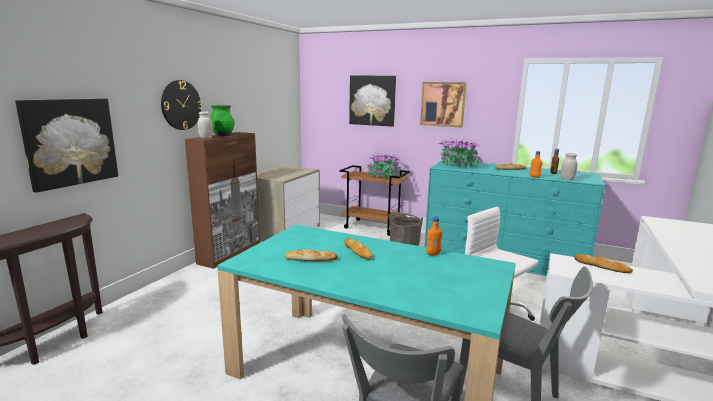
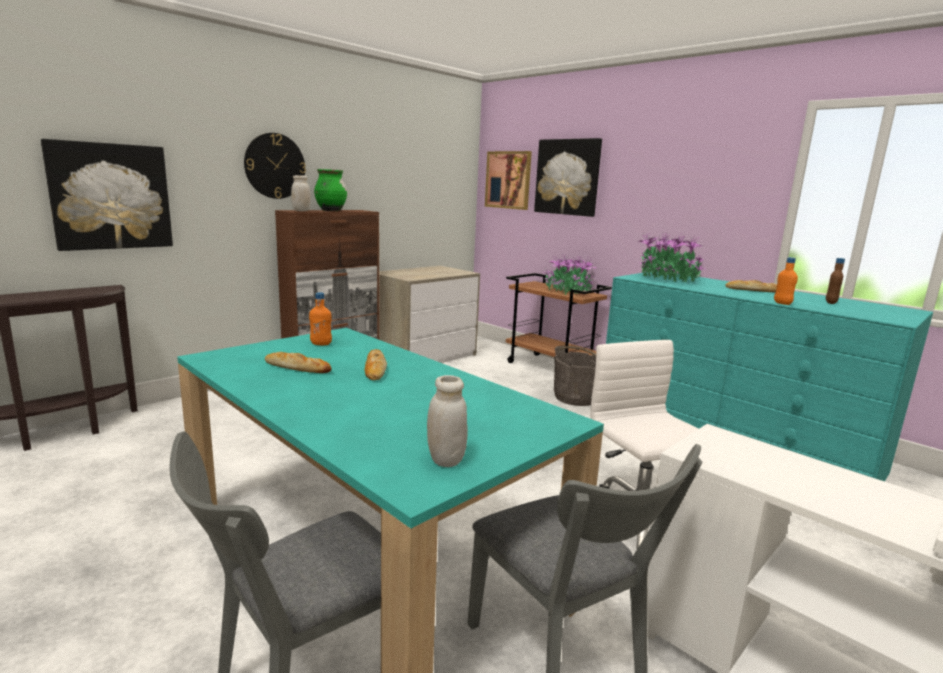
camera: 20 degrees right, 0 degrees up
picture [420,82,467,127] -> picture moved to [485,151,532,210]
orange bottle [426,216,442,256] -> orange bottle moved to [309,292,332,345]
white jar [561,153,577,180] -> white jar moved to [427,375,468,467]
bread [574,254,633,273] -> none

